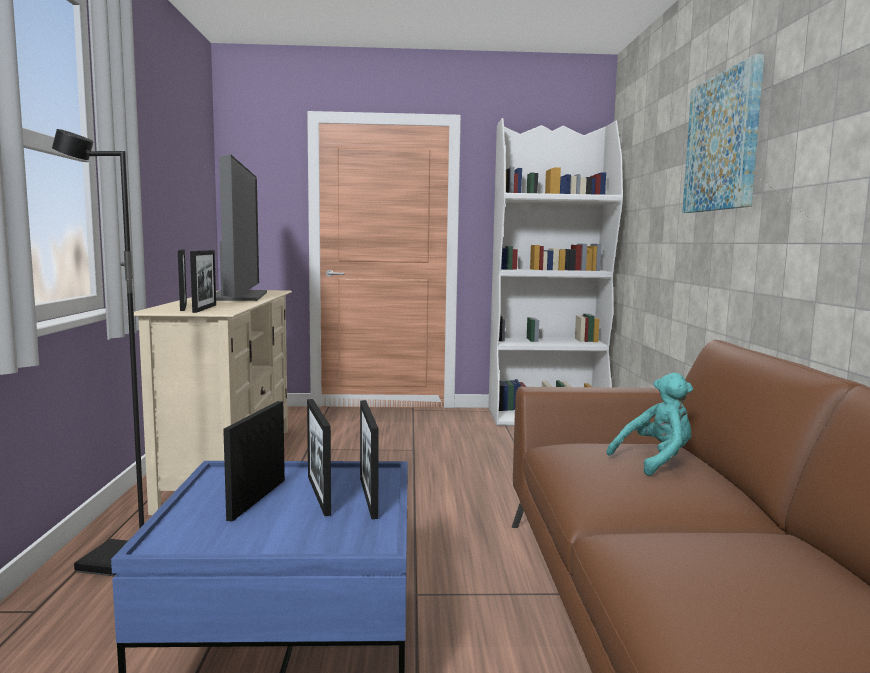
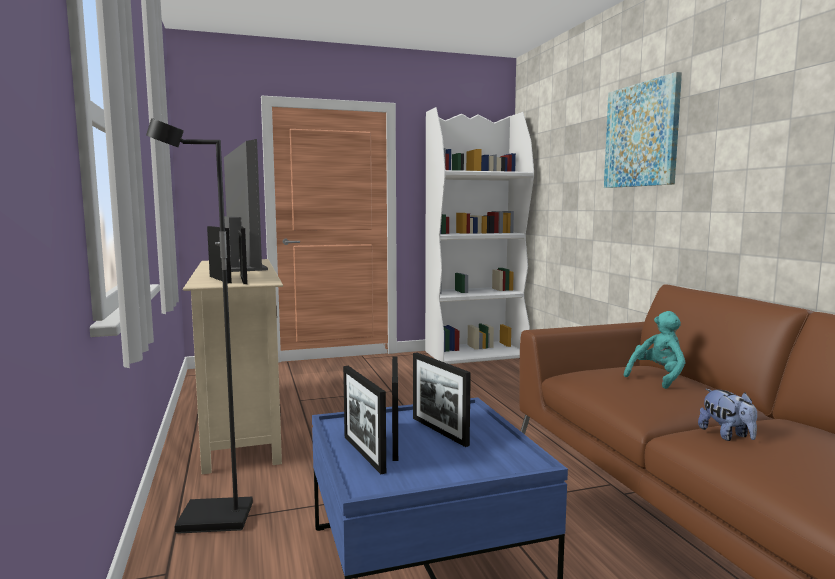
camera: 15 degrees left, 0 degrees up
picture frame [360,400,379,519] -> picture frame moved to [343,366,386,474]
none -> plush toy [698,389,757,441]

